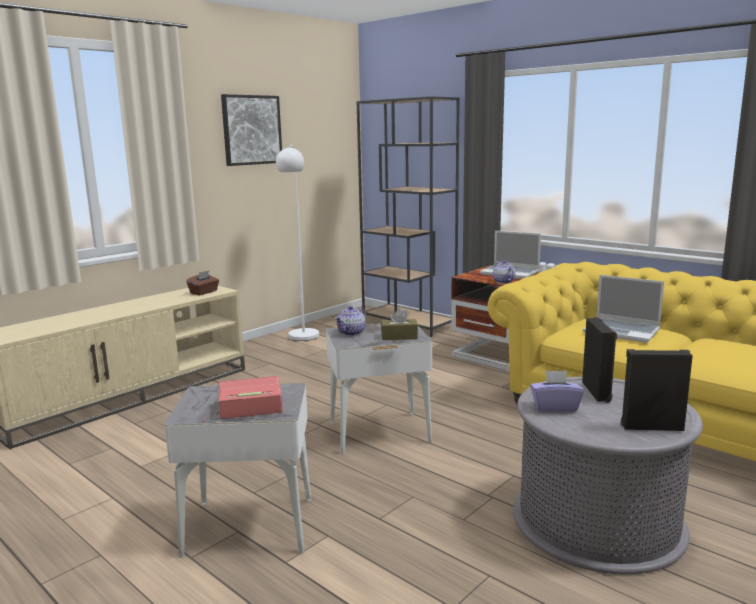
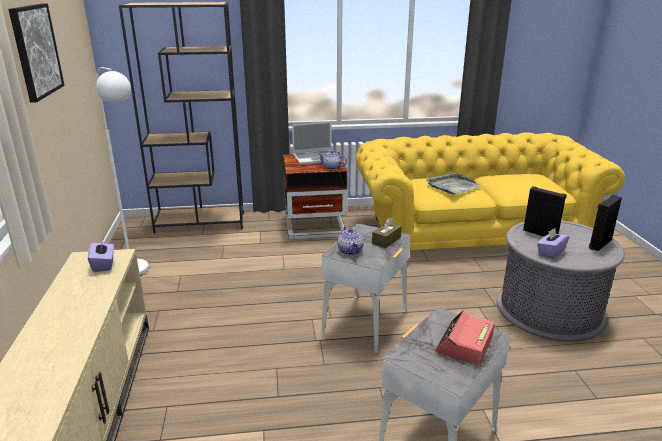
camera: 50 degrees left, 10 degrees up
brown tissue box [186,271,219,295] -> purple tissue box [88,239,114,272]
laptop [583,275,664,343] -> grey tray [426,173,481,195]

